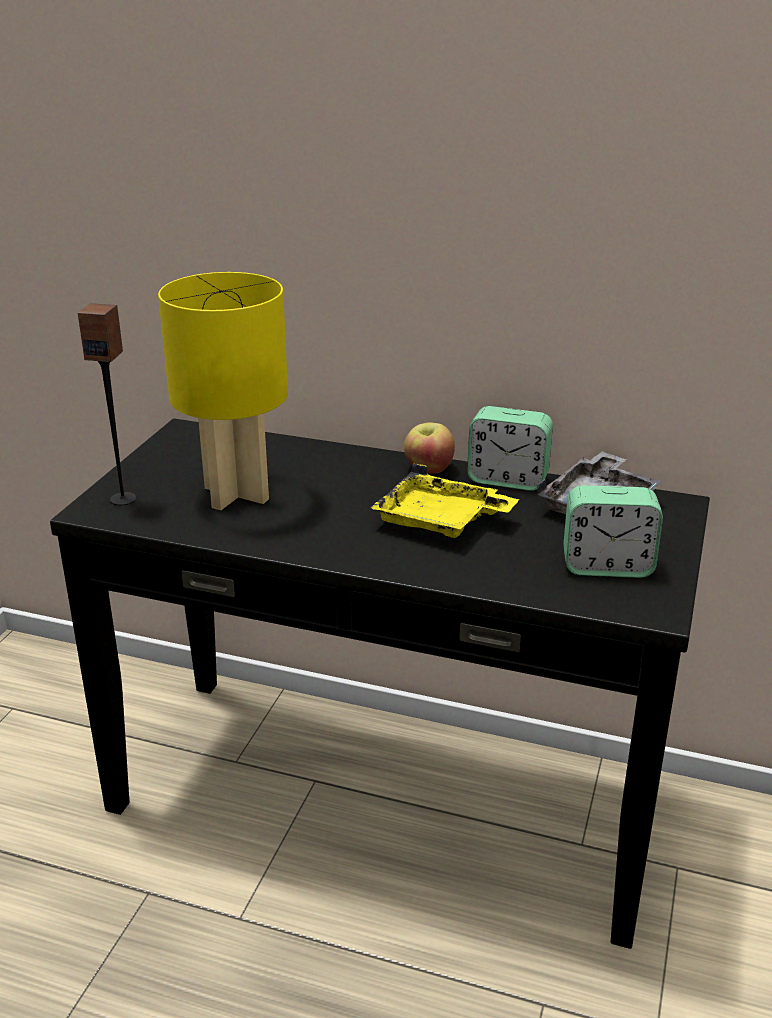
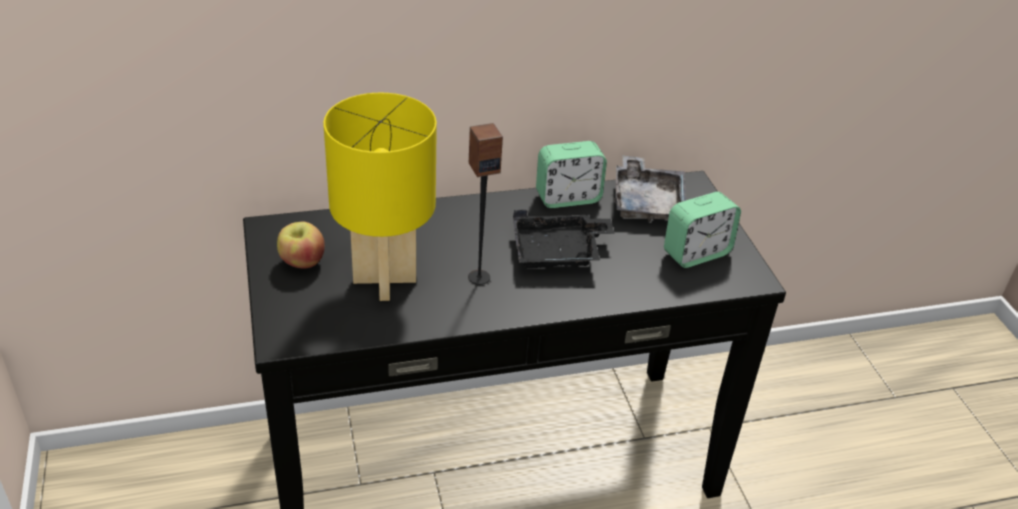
camera: 35 degrees left, 10 degrees up
speaker [78,303,136,506] -> speaker moved to [468,123,503,285]
yellow tray [371,463,519,538] -> black tray [513,210,615,268]
apple [404,422,455,474] -> apple moved to [277,222,325,269]

